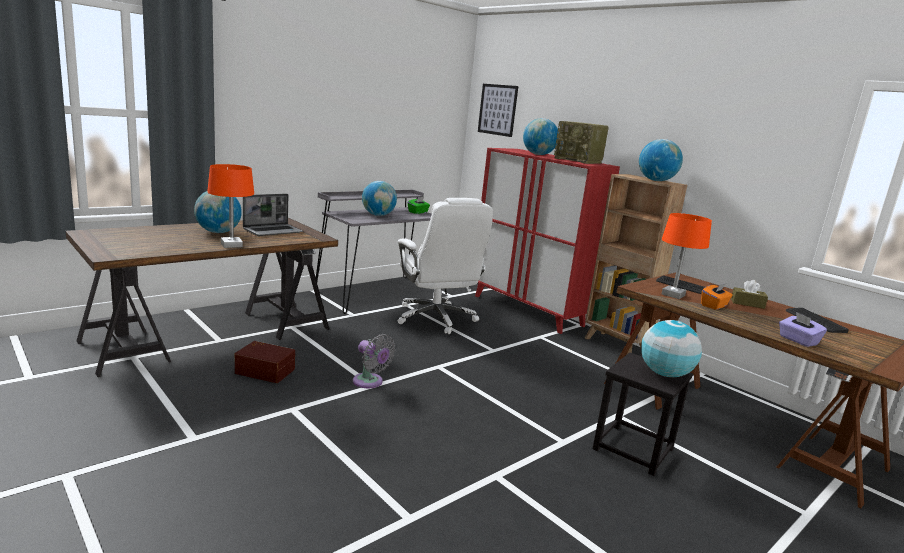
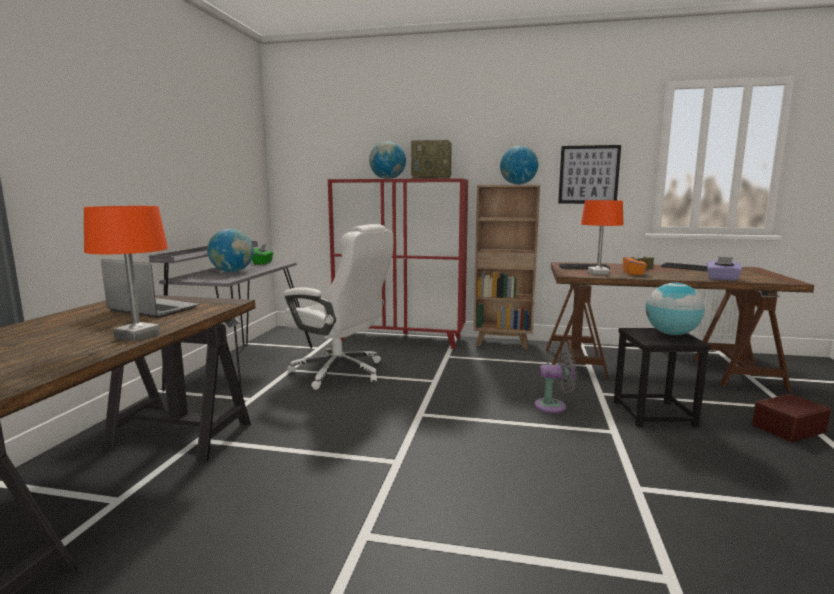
camera: 35 degrees left, 5 degrees down
globe [194,191,242,233] -> none
brown storage box [235,341,295,383] -> brown storage box moved to [752,394,831,442]
laptop [243,194,303,236] -> laptop turned 75 degrees counterclockwise [101,259,199,318]
grey fan [353,334,395,388] -> grey fan moved to [534,351,577,413]
picture [478,84,518,137] -> picture moved to [558,145,621,204]

